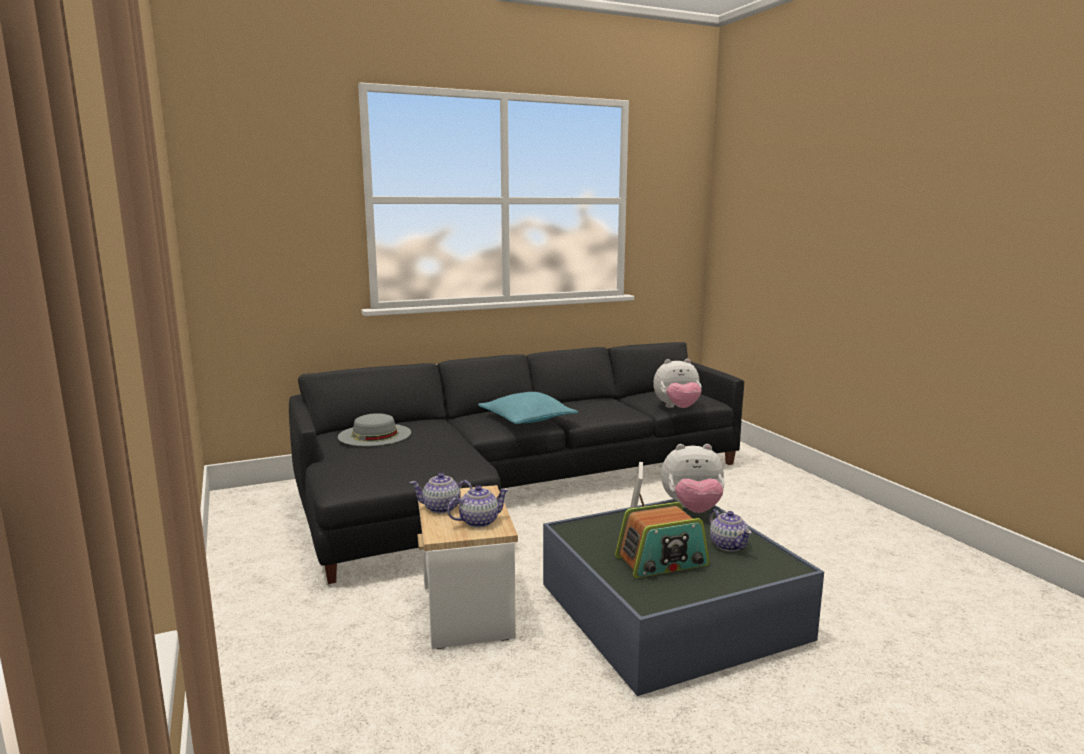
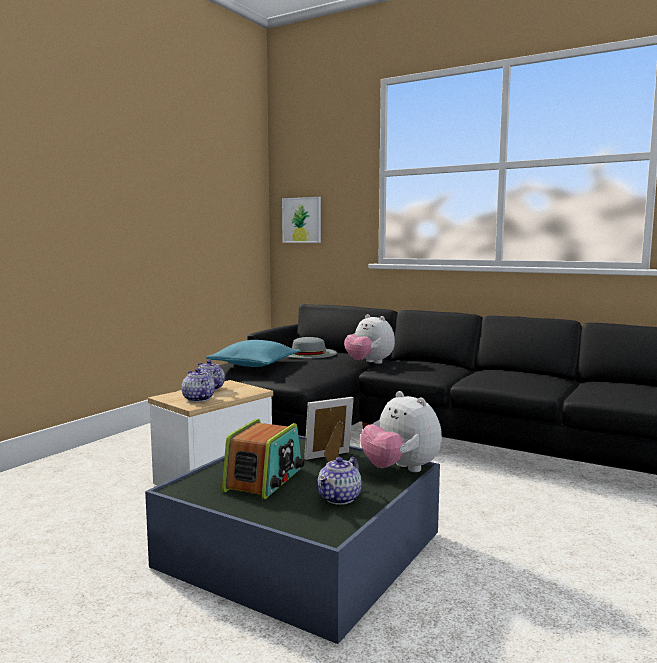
camera: 55 degrees right, 5 degrees down
teapot [447,485,509,528] -> teapot turned 150 degrees counterclockwise [181,368,215,402]
turquoise pillow [478,392,578,424] -> turquoise pillow moved to [206,340,301,367]
radio [615,502,709,578] -> radio turned 105 degrees counterclockwise [222,419,305,499]
plush toy [653,359,702,408] -> plush toy moved to [344,314,395,364]
none -> picture [282,197,321,243]

